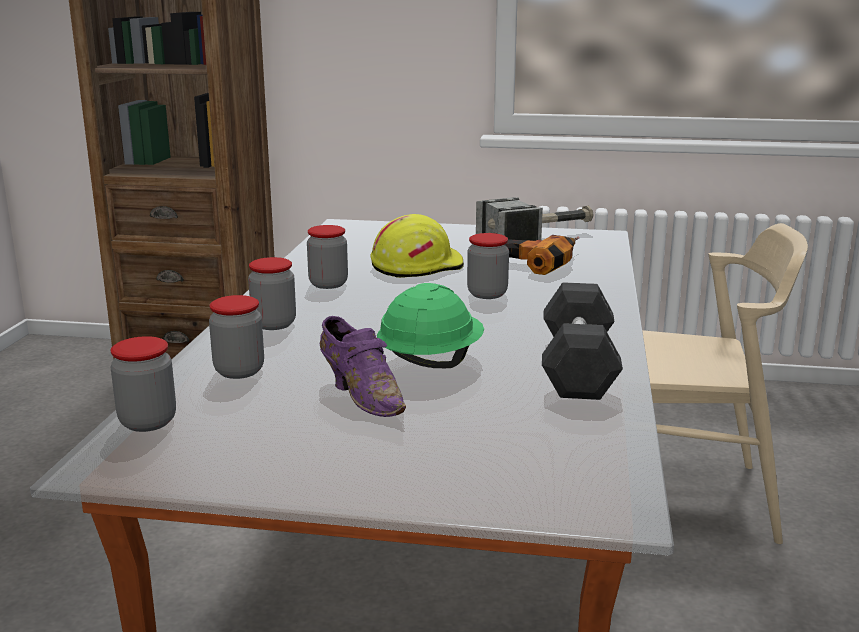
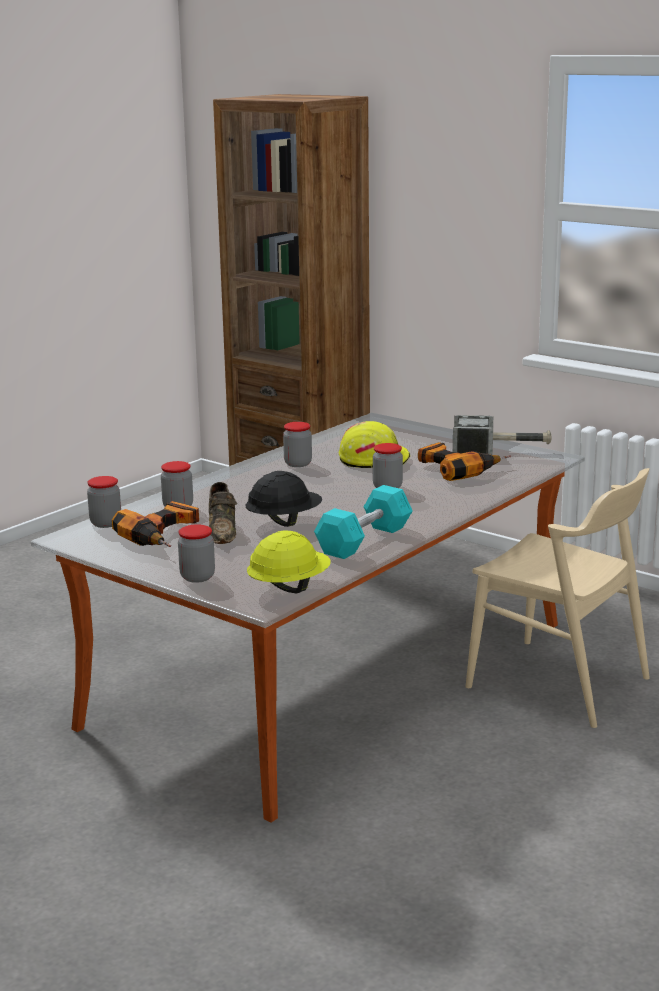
camera: 30 degrees right, 0 degrees up
jar [248,257,296,330] -> jar moved to [178,524,215,583]
purple shoe [320,316,406,417] -> brown shoe [209,482,237,544]
green hard hat [377,283,484,368] -> black hard hat [246,471,322,527]
grey dumbbell [542,282,623,400] -> turquoise dumbbell [314,485,412,559]
none -> power drill [112,501,199,547]
none -> yellow hard hat [247,531,331,593]

